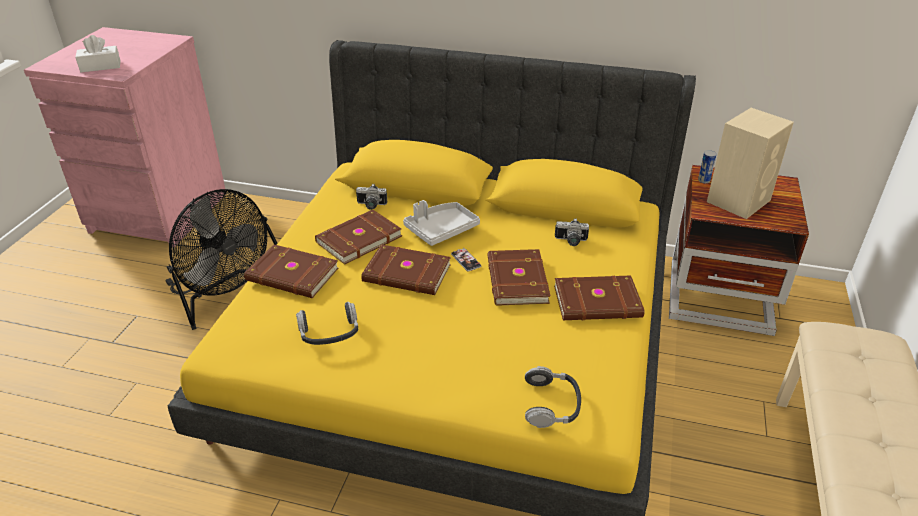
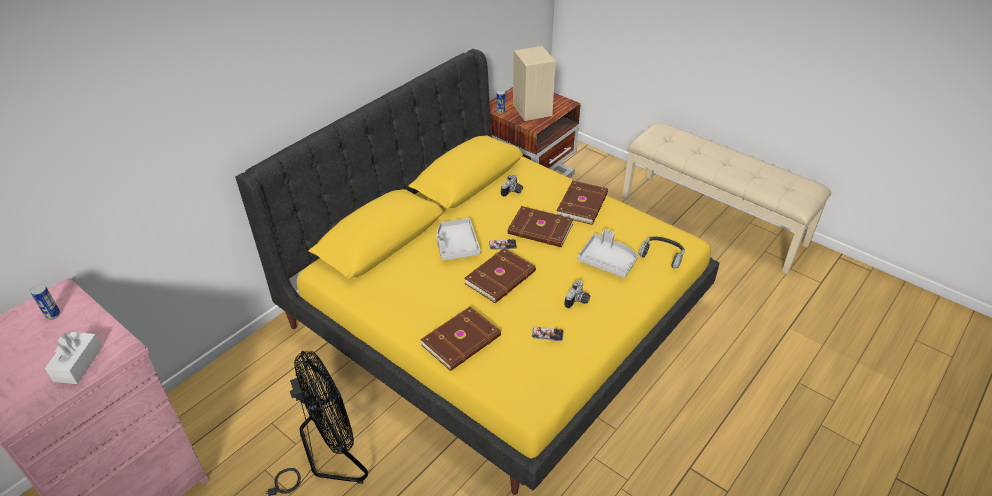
camera: 65 degrees left, 5 degrees up
headphones [296,302,358,345] -> phone [532,326,564,341]
brown book [315,210,402,264] -> none
camera [356,184,387,210] -> camera moved to [564,280,590,309]
none -> can [30,284,60,320]
none -> grey tray [577,229,638,278]

